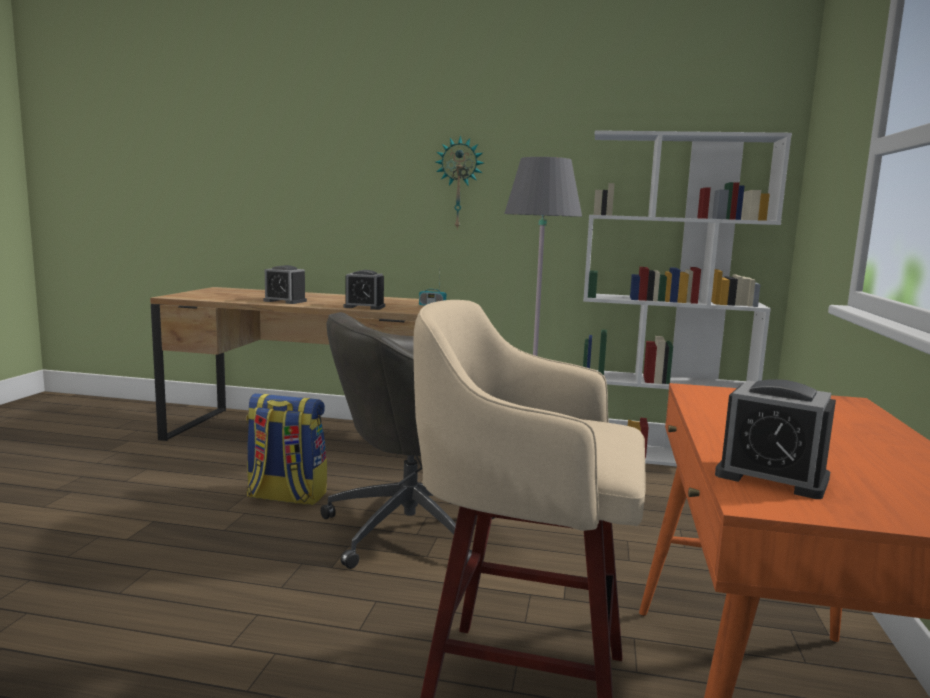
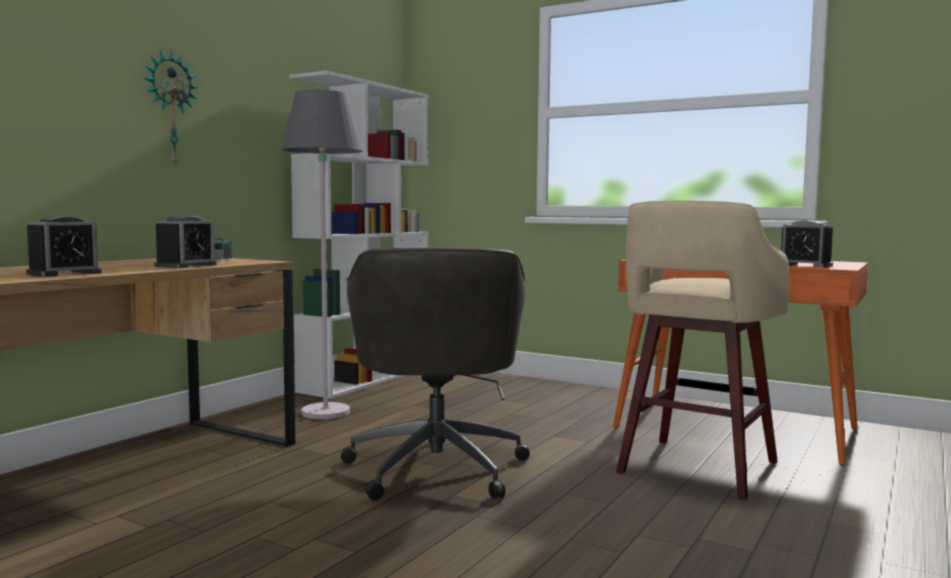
camera: 70 degrees left, 5 degrees down
backpack [246,393,327,506] -> none
alarm clock [715,379,836,499] -> alarm clock turned 75 degrees clockwise [781,220,833,268]

